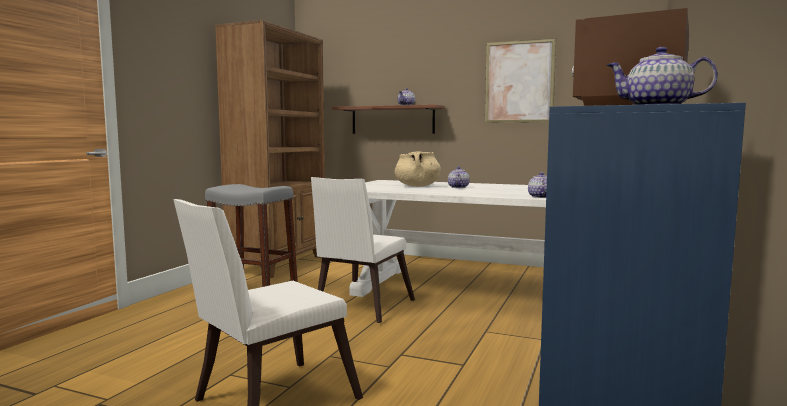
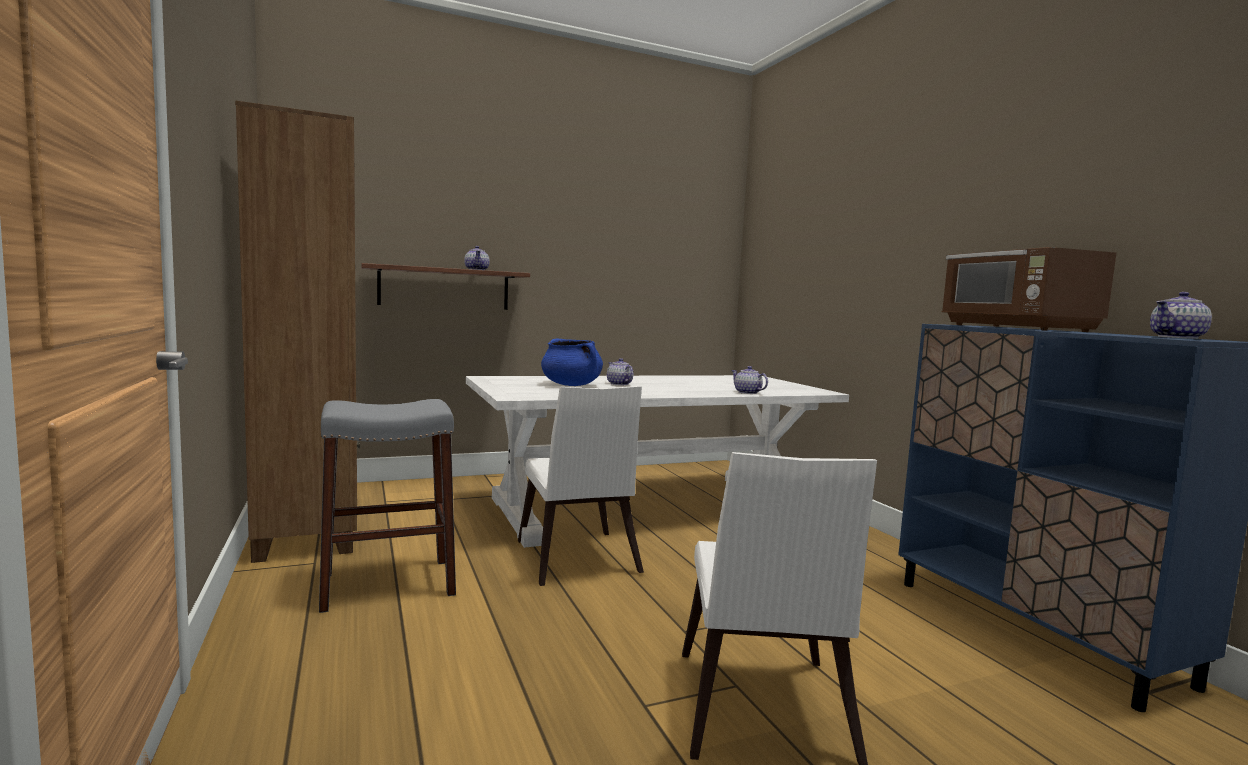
camera: 45 degrees left, 0 degrees up
beige cooking pot [395,151,441,187] -> blue cooking pot [541,339,603,386]
picture [485,38,556,123] -> none

